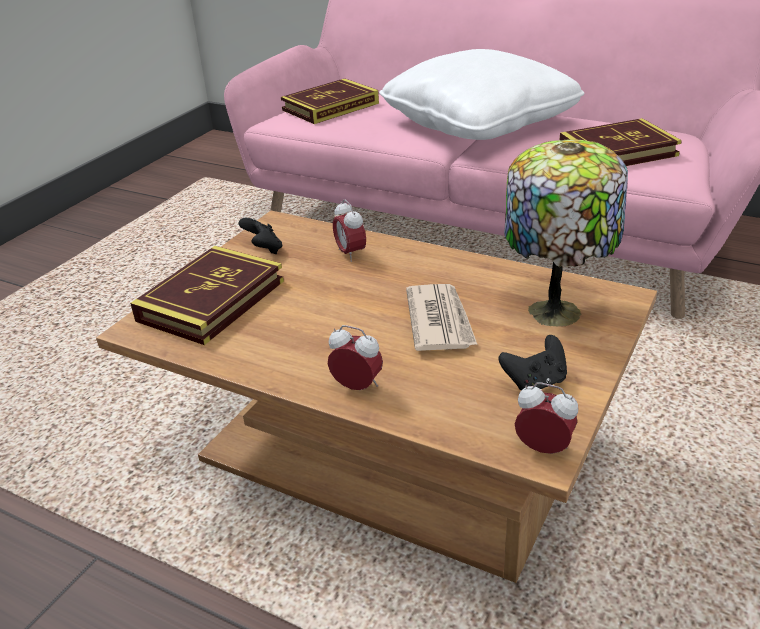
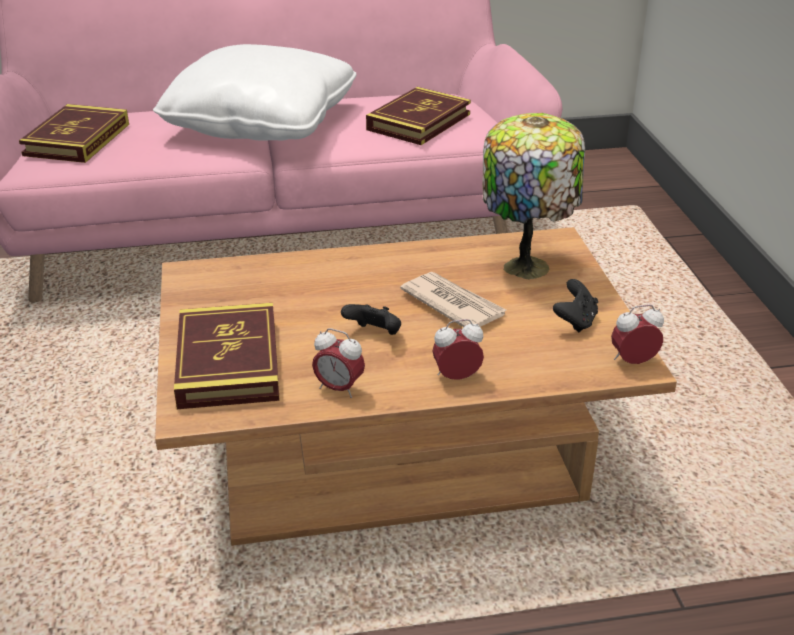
camera: 40 degrees left, 0 degrees up
black game controller [239,218,283,254] -> black game controller moved to [341,304,401,335]
alarm clock [333,199,366,262] -> alarm clock moved to [312,328,365,398]

